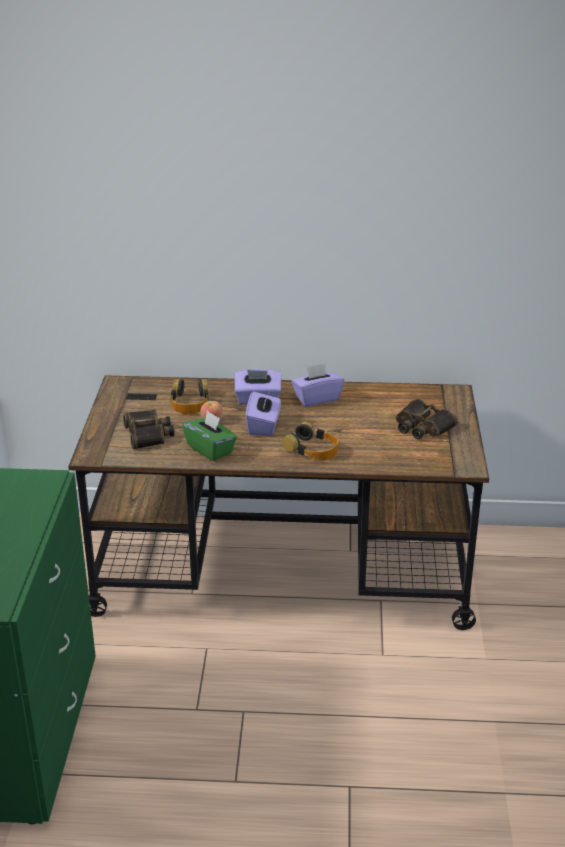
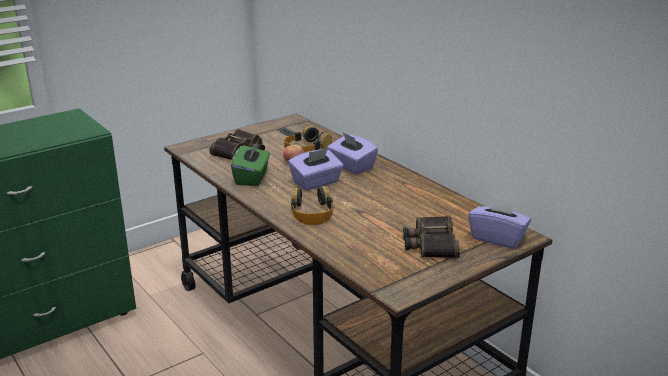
camera: 50 degrees right, 5 degrees down
purple tissue box [291,363,344,407] -> purple tissue box moved to [468,195,531,249]

